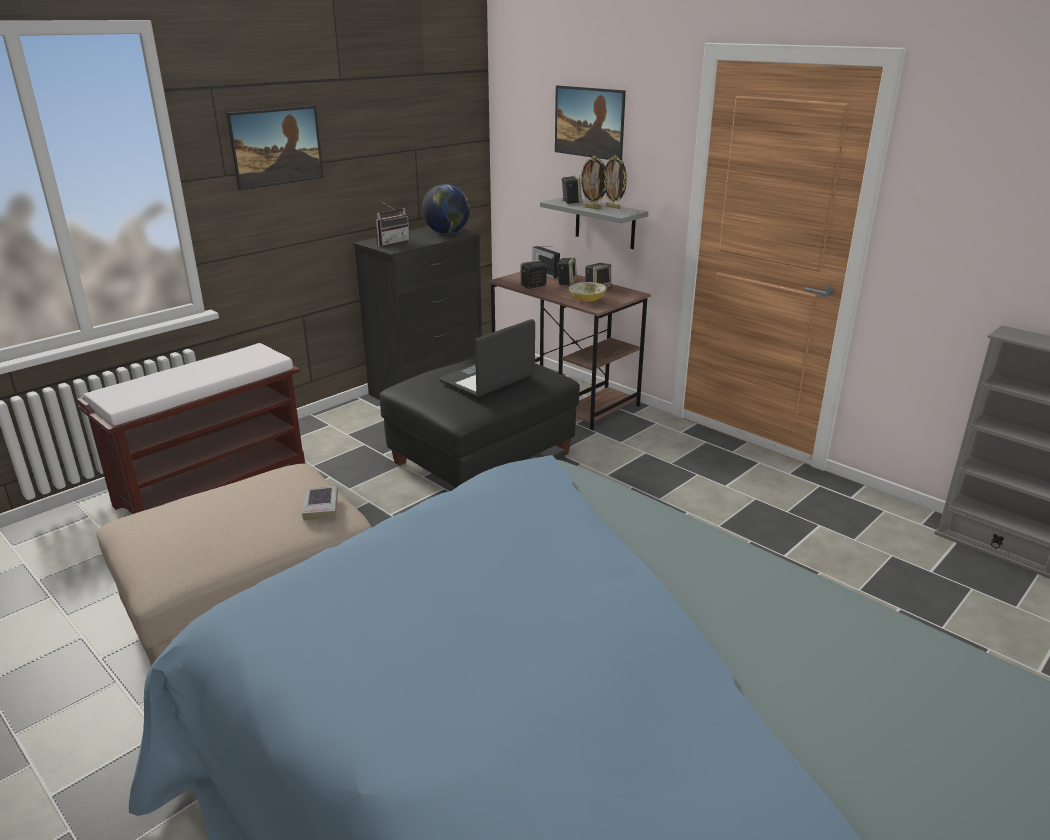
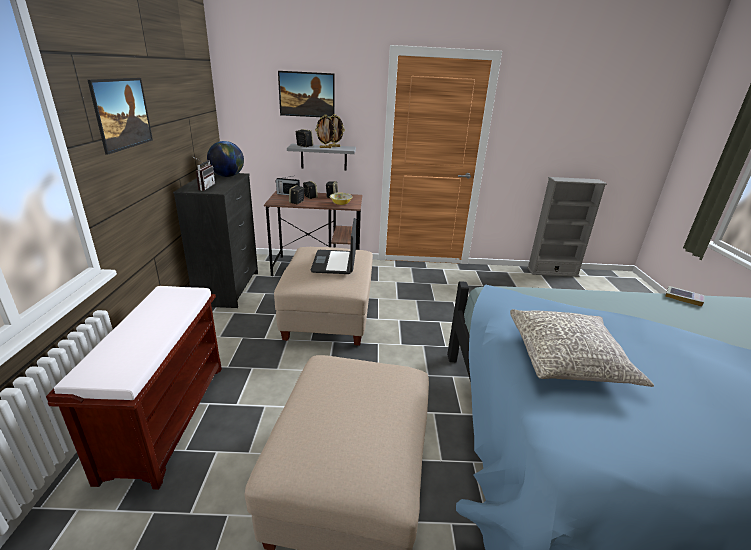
camera: 45 degrees left, 0 degrees up
book [302,485,338,521] -> book moved to [665,286,705,307]
black ottoman [380,357,580,488] -> beige ottoman [274,247,373,346]
none -> grey pillow [510,309,654,387]

